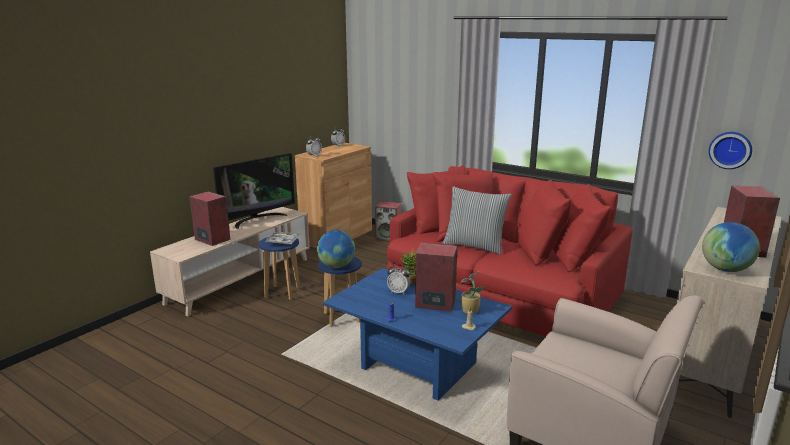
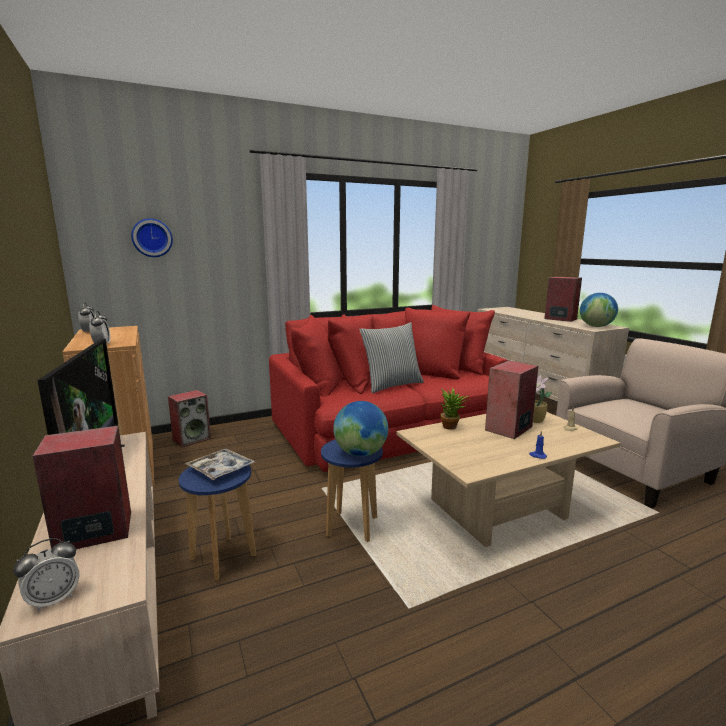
camera: 60 degrees left, 5 degrees down
blue coffee table [323,268,512,401] -> beige coffee table [396,412,620,547]
alarm clock [387,264,411,294] -> alarm clock moved to [13,538,79,612]
wall clock [709,132,752,169] -> wall clock moved to [131,218,173,257]

